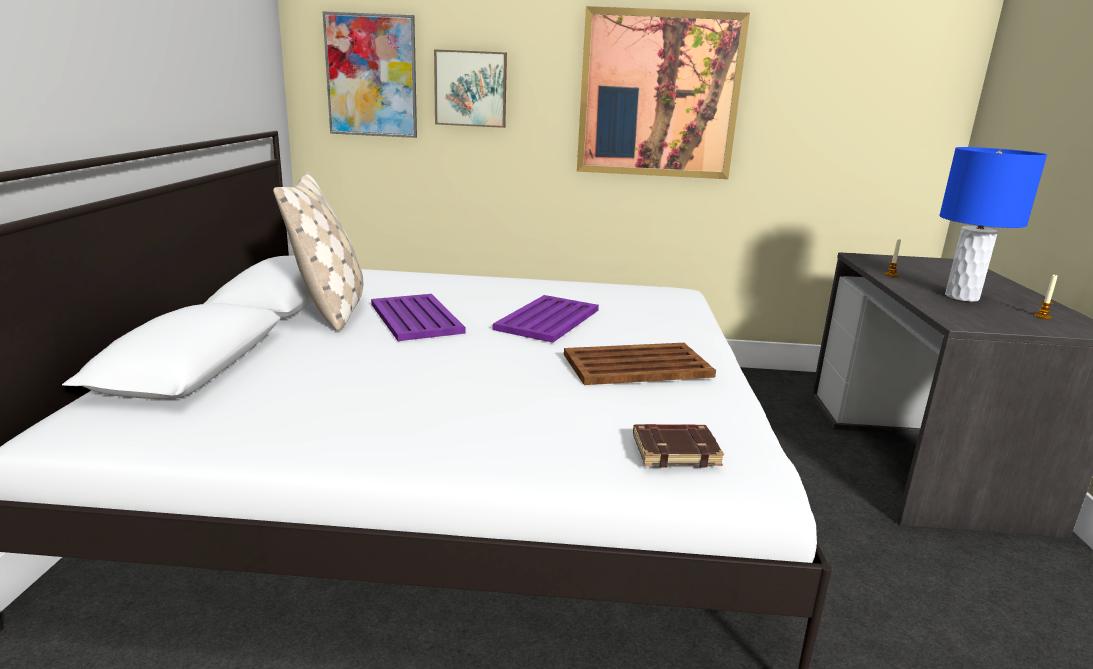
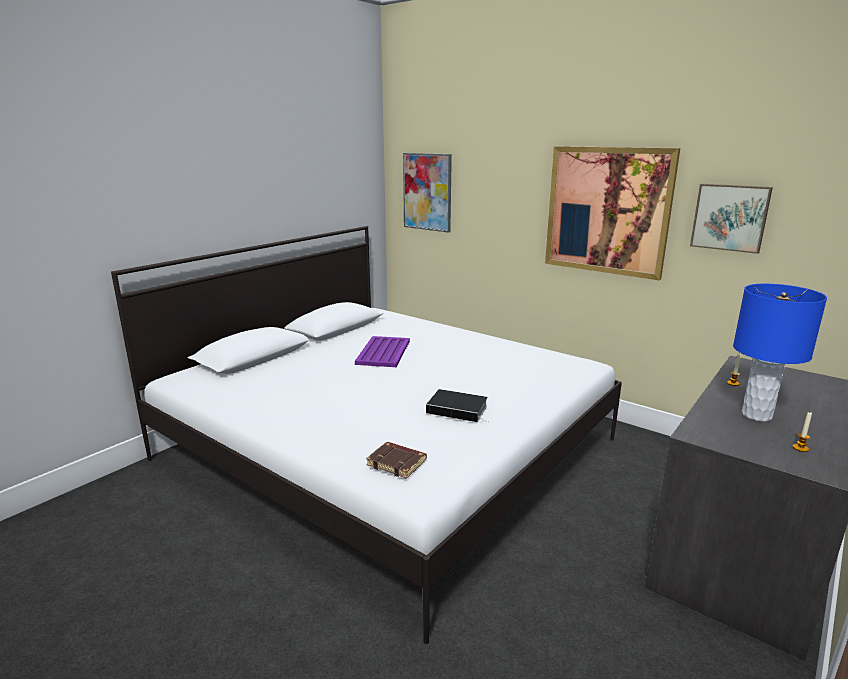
camera: 35 degrees right, 0 degrees up
beige pillow [273,171,363,331] -> none
picture [434,49,507,128] -> picture moved to [690,184,773,254]
purple tray [493,295,599,343] -> none
brown tray [564,343,716,385] -> book [426,389,488,423]

